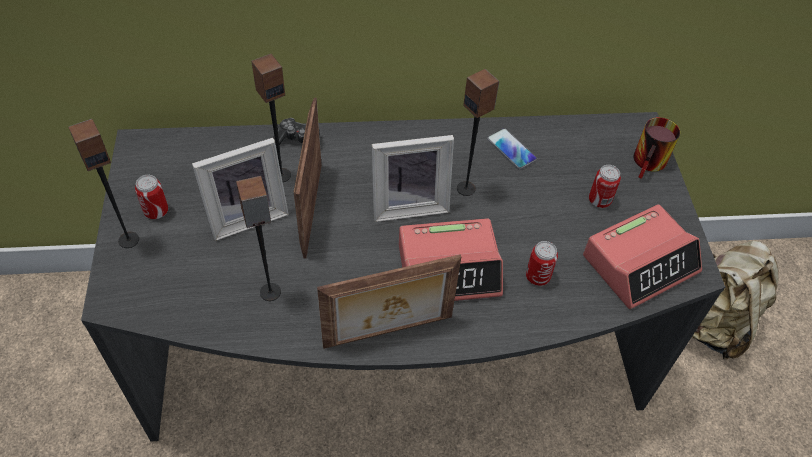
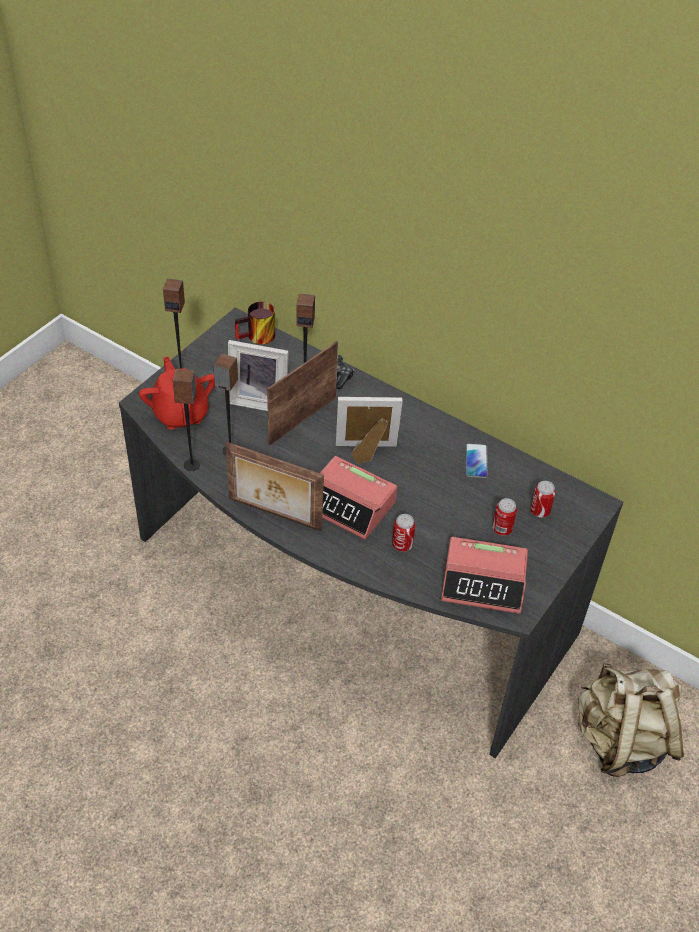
camera: 40 degrees right, 5 degrees down
can [135,175,168,219] -> can moved to [530,481,556,518]
picture frame [372,135,454,222] -> picture frame turned 150 degrees clockwise [336,397,403,463]
speaker [457,69,499,196] -> speaker moved to [173,369,200,471]
mug [634,117,680,179] -> mug moved to [235,301,275,344]
none -> red teapot [139,357,215,430]

